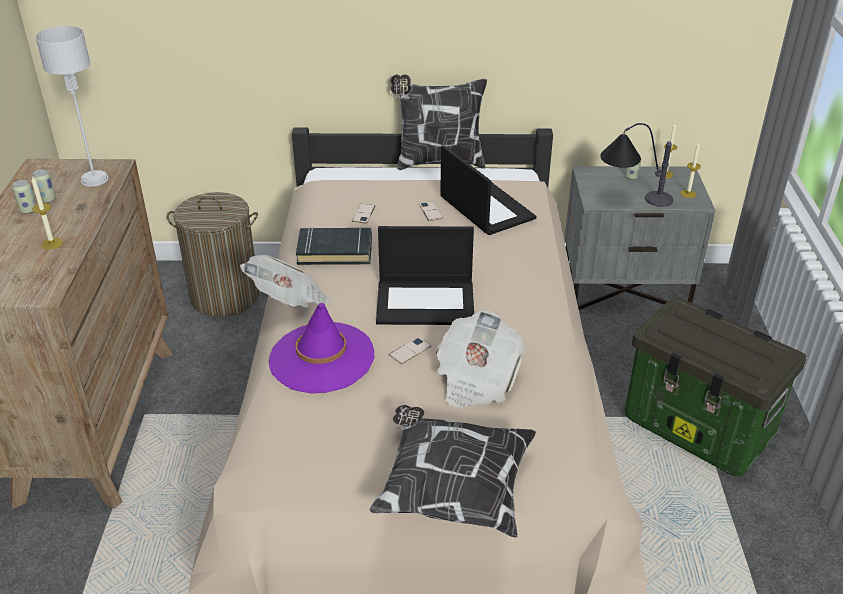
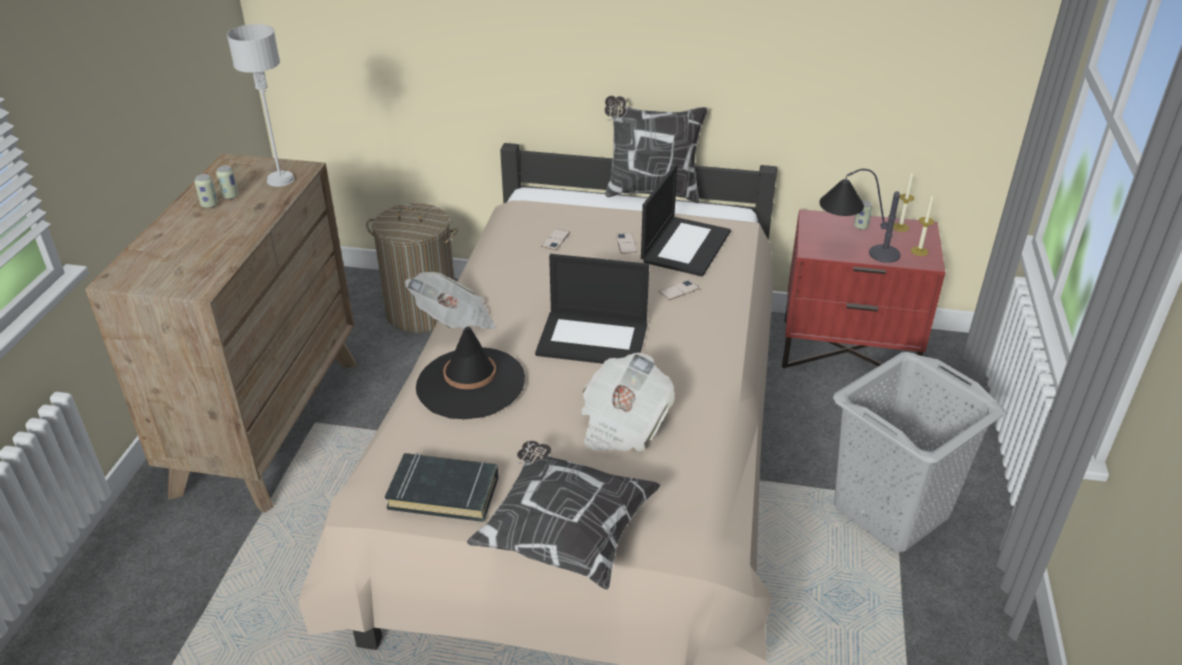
camera: 10 degrees right, 0 degrees up
candle [32,176,63,250] -> none
purple hat [269,303,374,394] -> black hat [416,327,525,419]
black book [296,226,372,265] -> black book moved to [385,452,499,522]
phone [389,337,432,364] -> phone moved to [659,280,699,300]
laptop [440,145,536,235] -> laptop turned 45 degrees clockwise [641,164,731,277]
grey nightstand [565,166,715,310] -> red nightstand [782,209,945,368]
storage box [625,297,807,476] -> grey laundry basket [833,352,1005,552]

